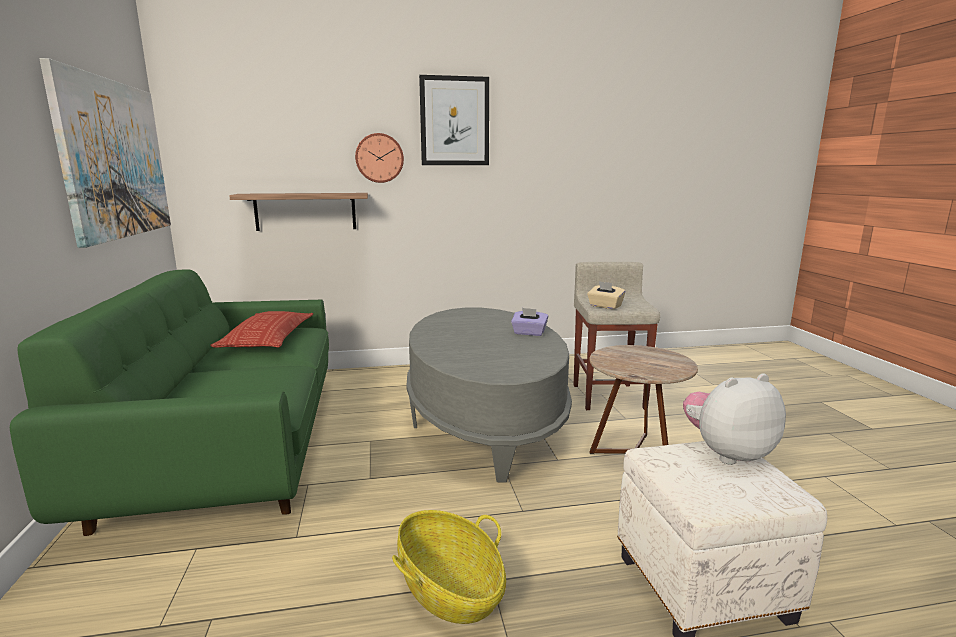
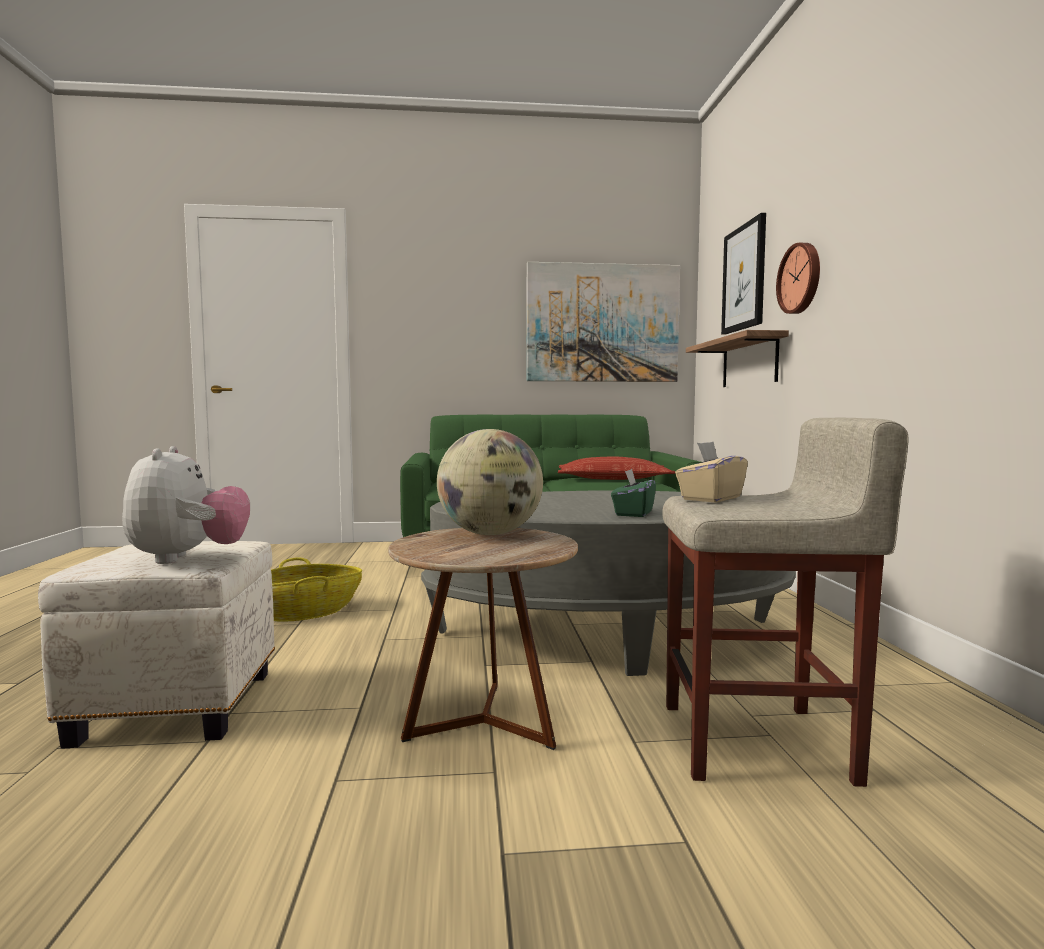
camera: 95 degrees right, 10 degrees down
picture [419,75,489,165] -> picture moved to [721,213,766,334]
purple tissue box [511,308,548,336] -> green tissue box [611,469,656,517]
none -> globe [437,429,543,535]

